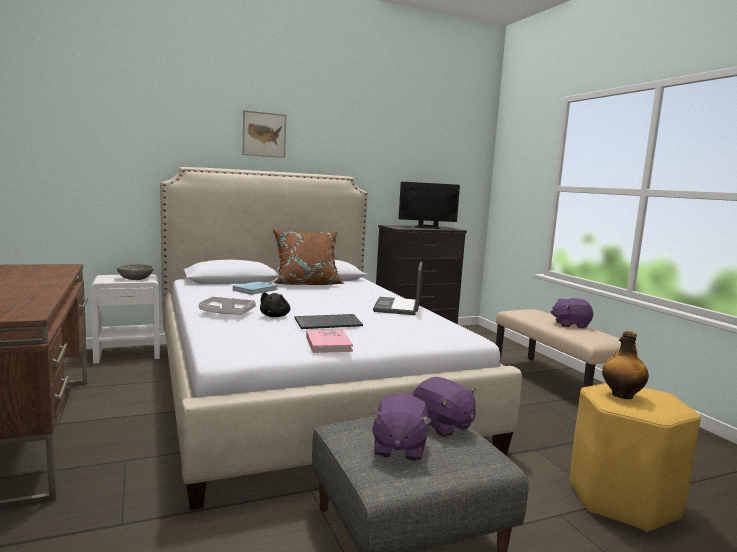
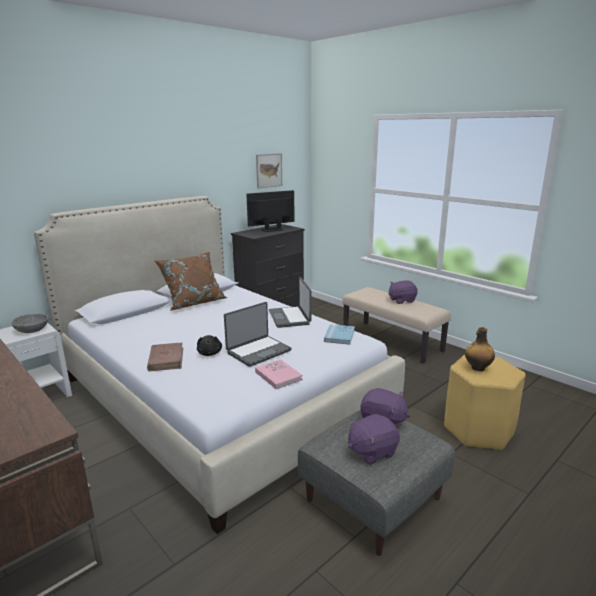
camera: 20 degrees left, 10 degrees up
white tray [199,297,256,315] -> brown book [147,343,183,371]
blue book [233,281,278,295] -> blue book moved to [324,324,355,345]
picture [243,110,286,158] -> picture moved to [256,153,282,189]
keyboard [294,314,363,329] -> laptop [224,302,292,367]
purple plush toy [370,393,432,461] -> purple plush toy turned 75 degrees clockwise [348,414,400,465]

